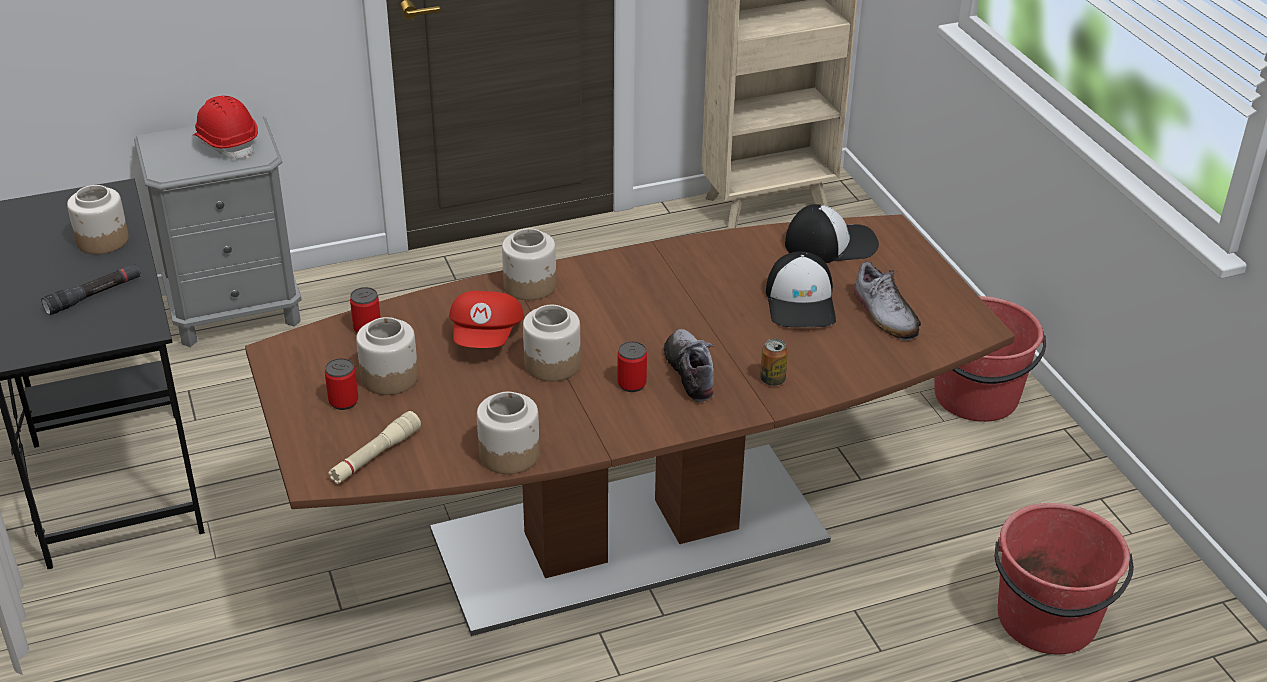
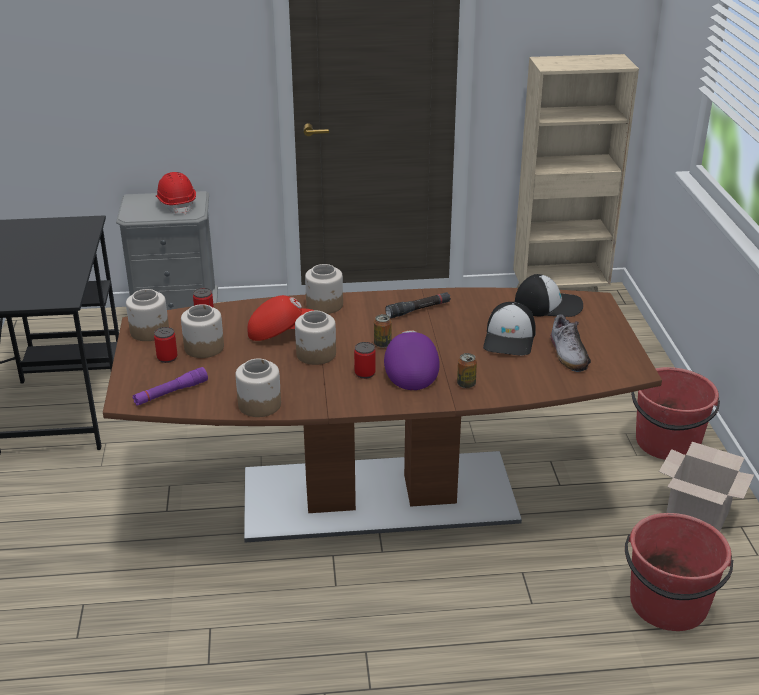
camera: 15 degrees right, 5 degrees down
black flashlight [41,264,141,315] -> black flashlight moved to [385,292,451,318]
jar [67,185,129,254] -> jar moved to [126,289,169,341]
beige flashlight [328,411,421,484] -> purple flashlight [132,367,208,406]
red cap [449,291,524,348] -> red cap turned 120 degrees counterclockwise [247,295,315,341]
shoe [664,329,720,402] -> purple cap [384,331,440,390]
none -> can [374,314,392,348]
none -> cardboard box [659,442,754,532]

